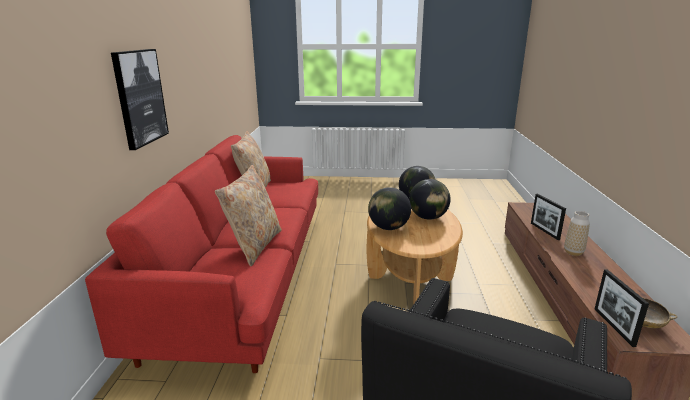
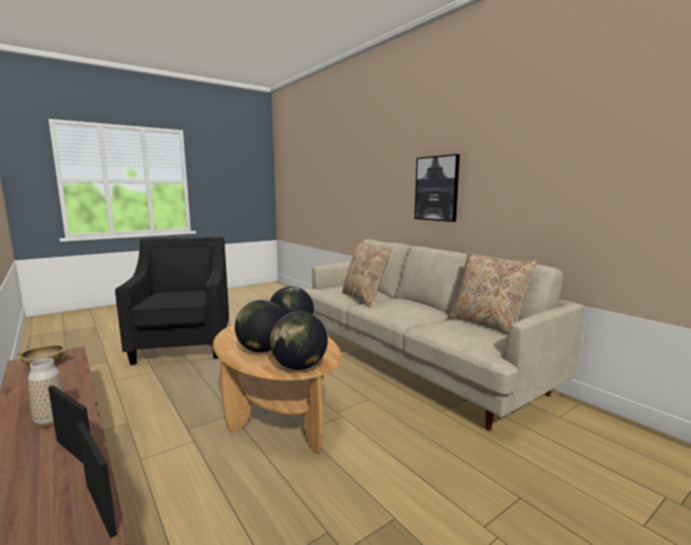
camera: 140 degrees right, 10 degrees down
red sofa [85,135,318,373] -> beige sofa [304,239,584,431]
picture frame [595,269,649,347] -> picture frame moved to [77,421,117,538]

